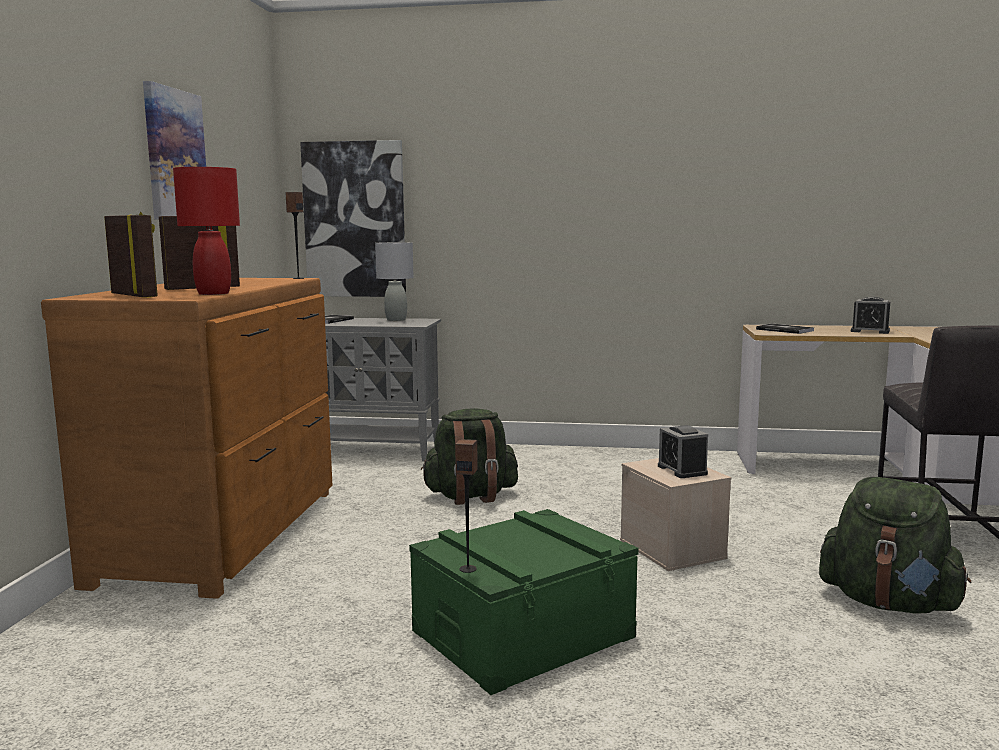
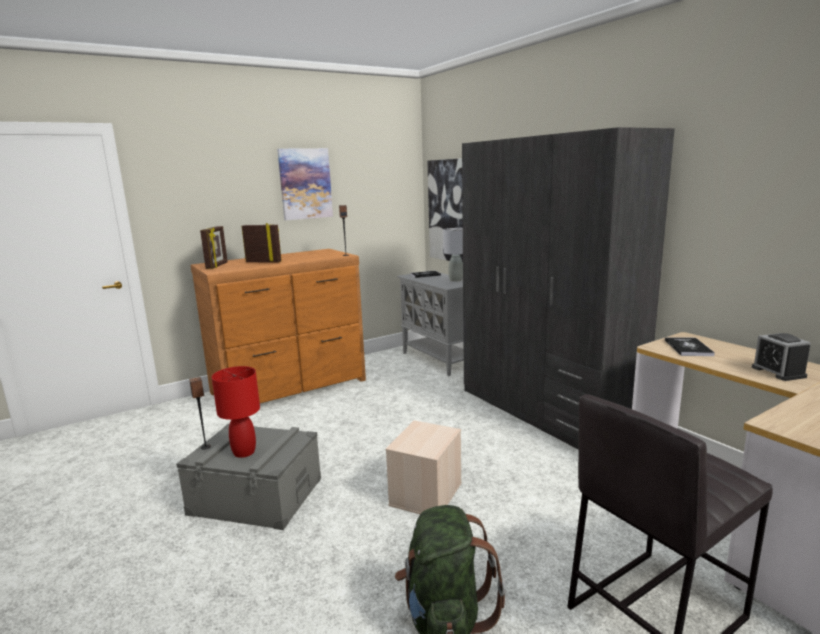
camera: 50 degrees right, 5 degrees up
red table lamp [173,167,240,295] -> red table lamp moved to [212,366,260,458]
green storage box [409,509,639,695] -> grey storage box [176,424,321,530]
green backpack [421,408,518,505] -> none
alarm clock [658,425,708,478] -> none
none -> grey wardrobe [462,127,675,449]

